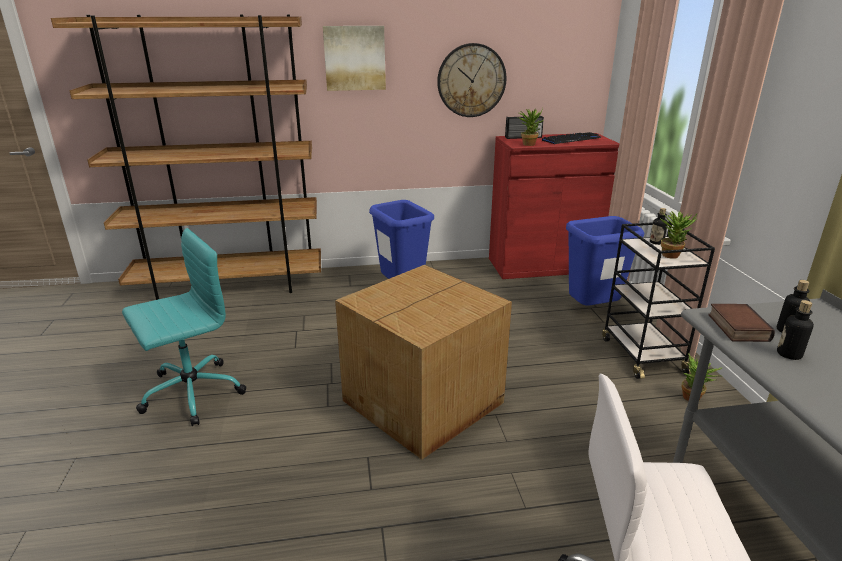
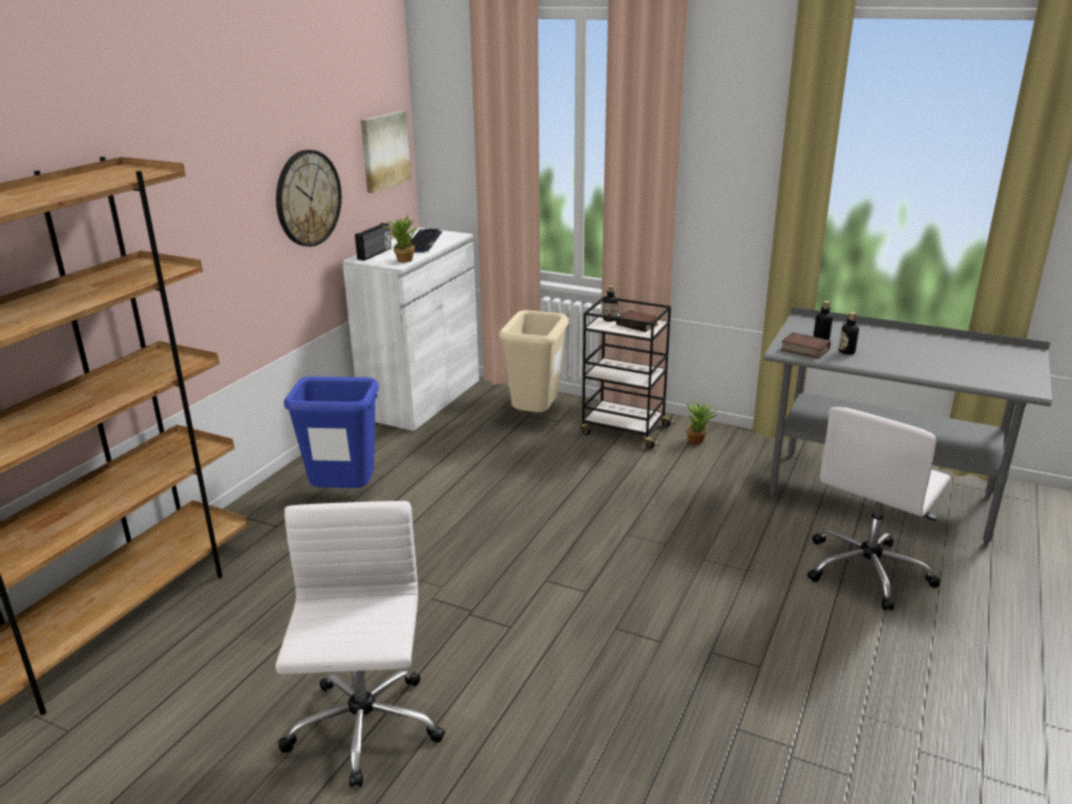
camera: 55 degrees left, 0 degrees up
turquoise office chair [122,228,246,426] -> white office chair [276,501,445,788]
picture [323,26,386,91] -> picture moved to [361,111,411,193]
cardboard box [335,265,512,460] -> none
red cabinet [489,133,620,279] -> white cabinet [342,227,479,431]
blue trash can [566,216,644,306] -> beige trash can [499,310,569,412]
potted plant [660,211,697,259] -> book [616,310,658,332]

